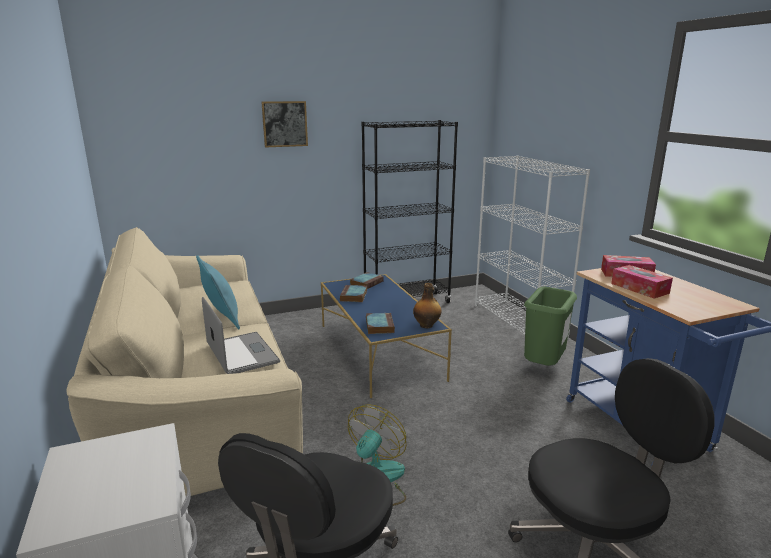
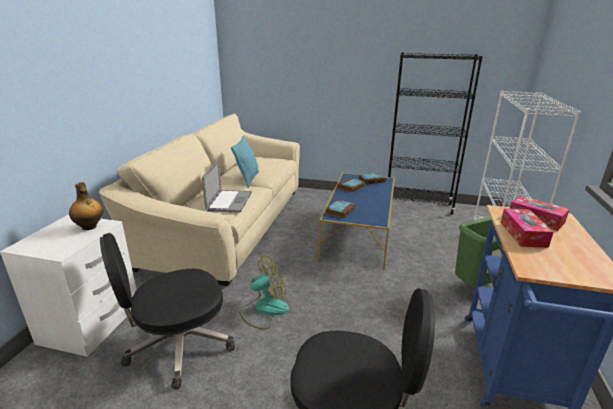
camera: 35 degrees right, 5 degrees up
picture [261,101,308,148] -> none
bottle [413,283,442,328] -> bottle moved to [69,182,103,230]

